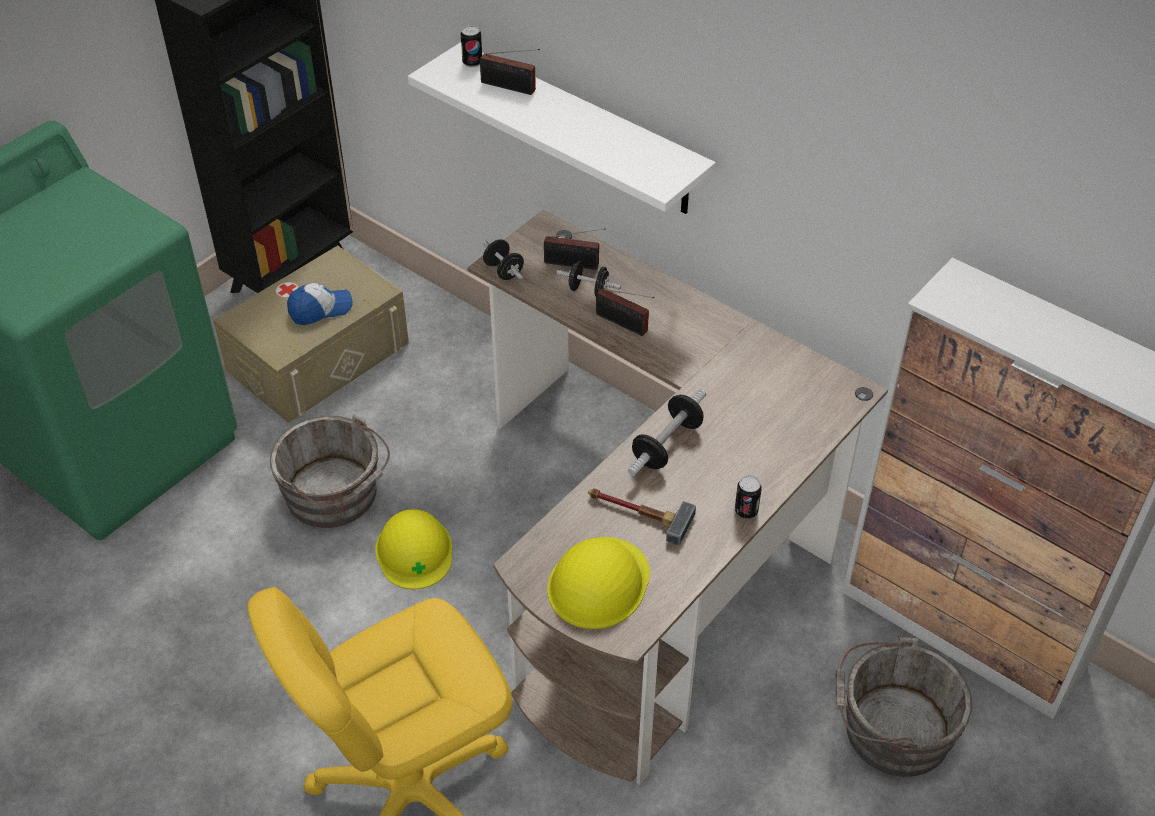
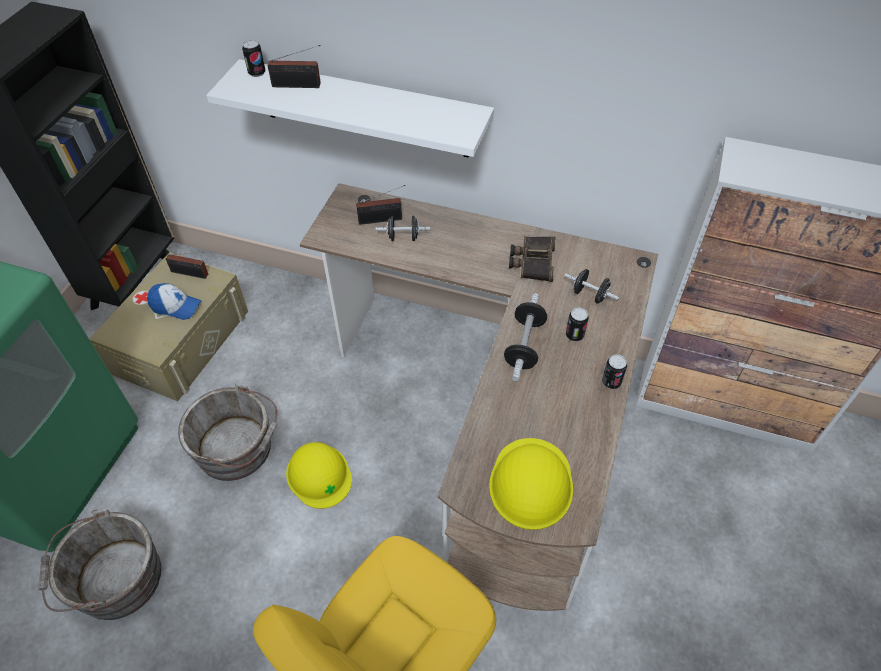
camera: 20 degrees left, 5 degrees up
cap [287,283,353,325] -> cap turned 60 degrees clockwise [147,283,201,320]
black dumbbell [483,239,524,280] -> black dumbbell moved to [565,269,619,304]
hammer [588,488,696,546] -> none
radio [596,288,654,336] -> radio moved to [166,252,208,279]
grey bucket [835,636,972,777] -> grey bucket moved to [38,509,161,620]
none -> binoculars [509,236,556,282]
none -> can [566,307,589,341]

